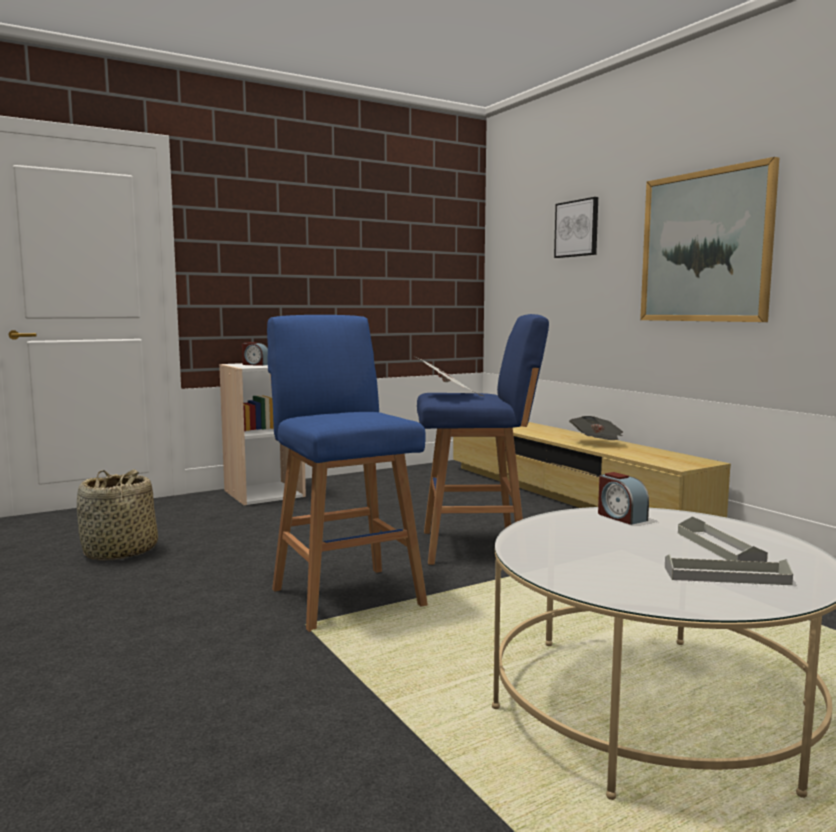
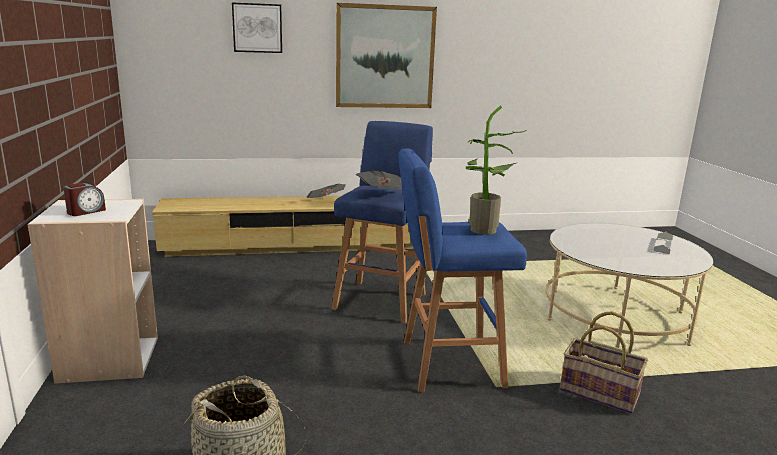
camera: 70 degrees left, 10 degrees up
alarm clock [598,472,649,525] -> none
grey tray [678,516,768,562] -> none
none -> potted plant [465,106,527,235]
none -> basket [560,311,648,414]

